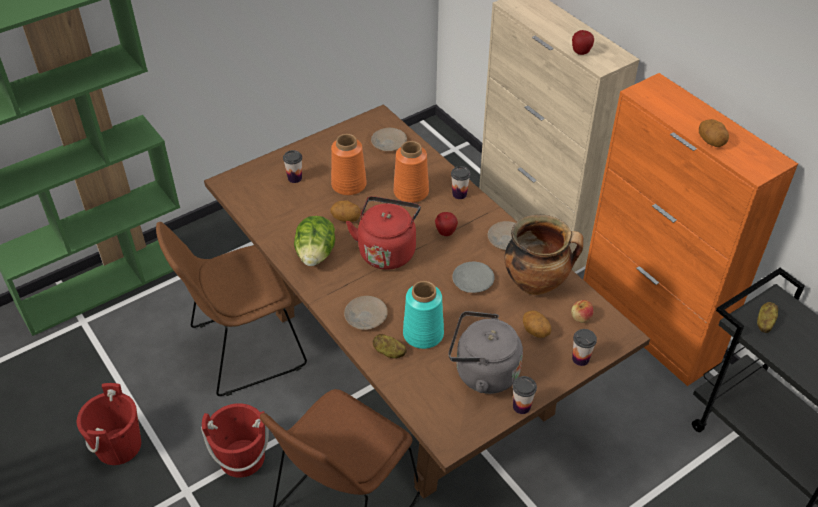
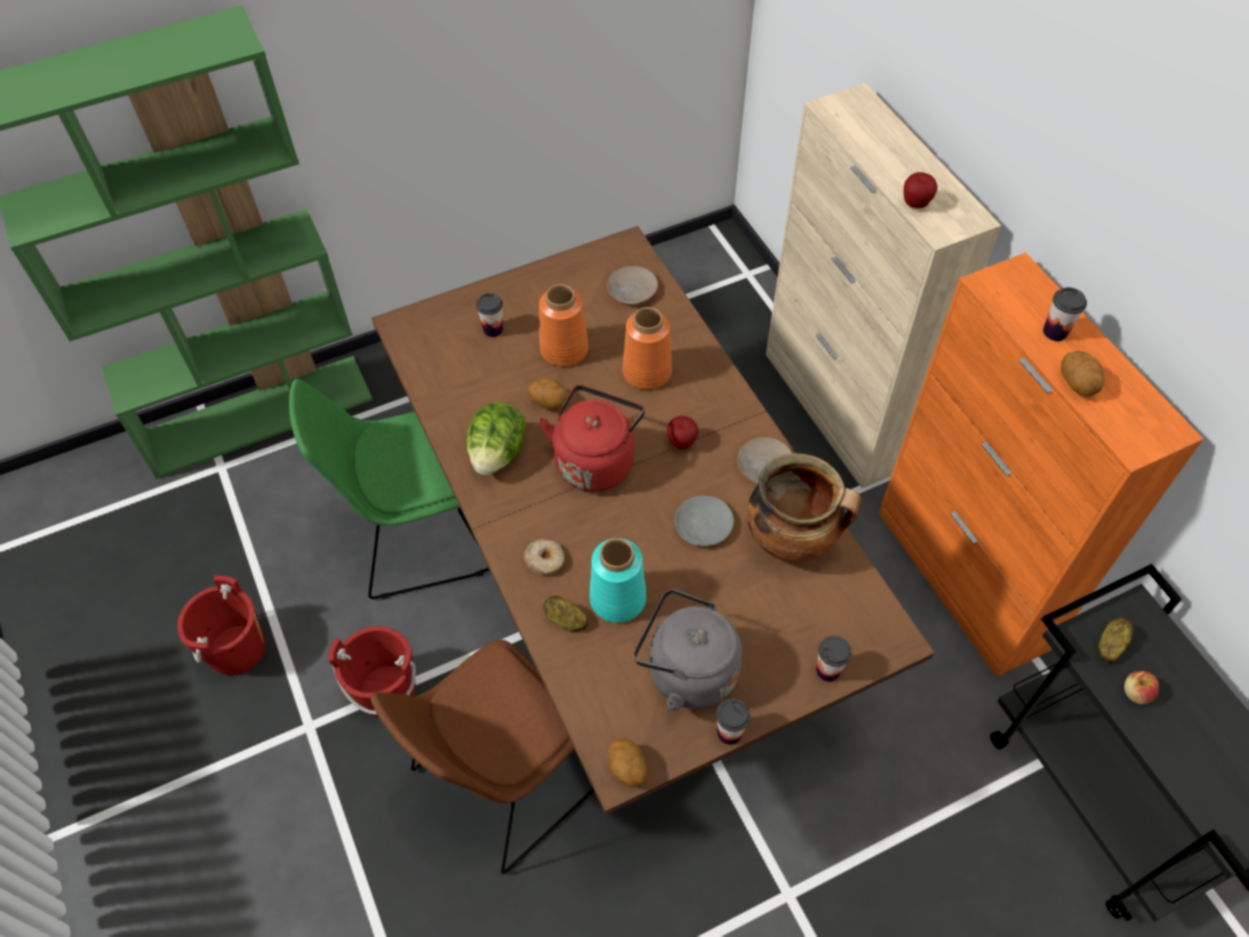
camera: 10 degrees right, 10 degrees up
brown chair [156,222,307,396] -> green chair [289,379,489,600]
beige plate [344,296,388,330] -> donut [524,539,564,575]
cup [451,166,471,199] -> cup moved to [1043,287,1087,341]
potato [523,311,552,338] -> potato moved to [608,739,647,788]
apple [571,300,593,323] -> apple moved to [1124,671,1159,705]

